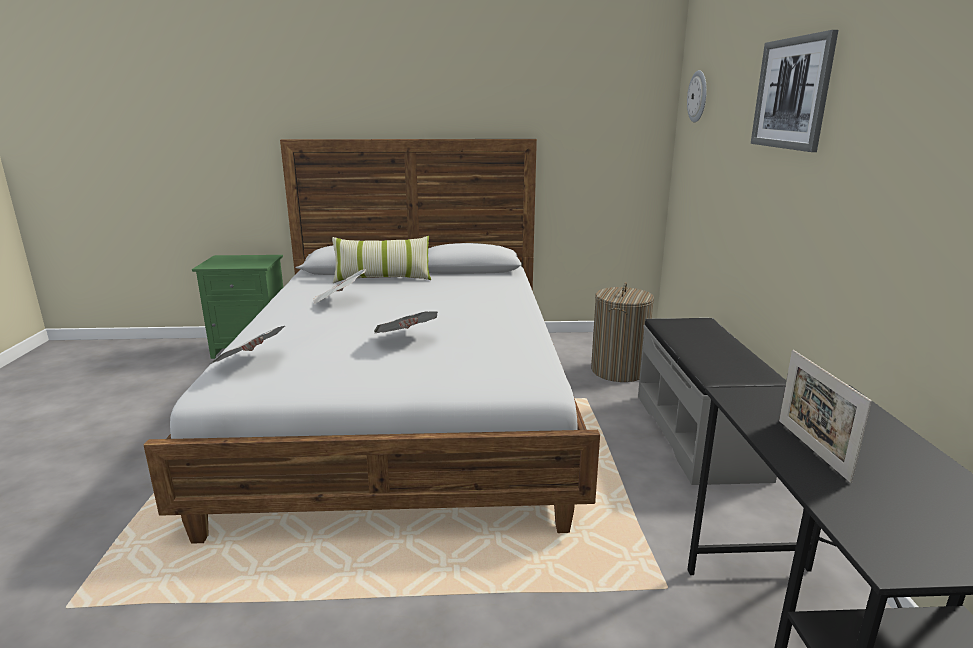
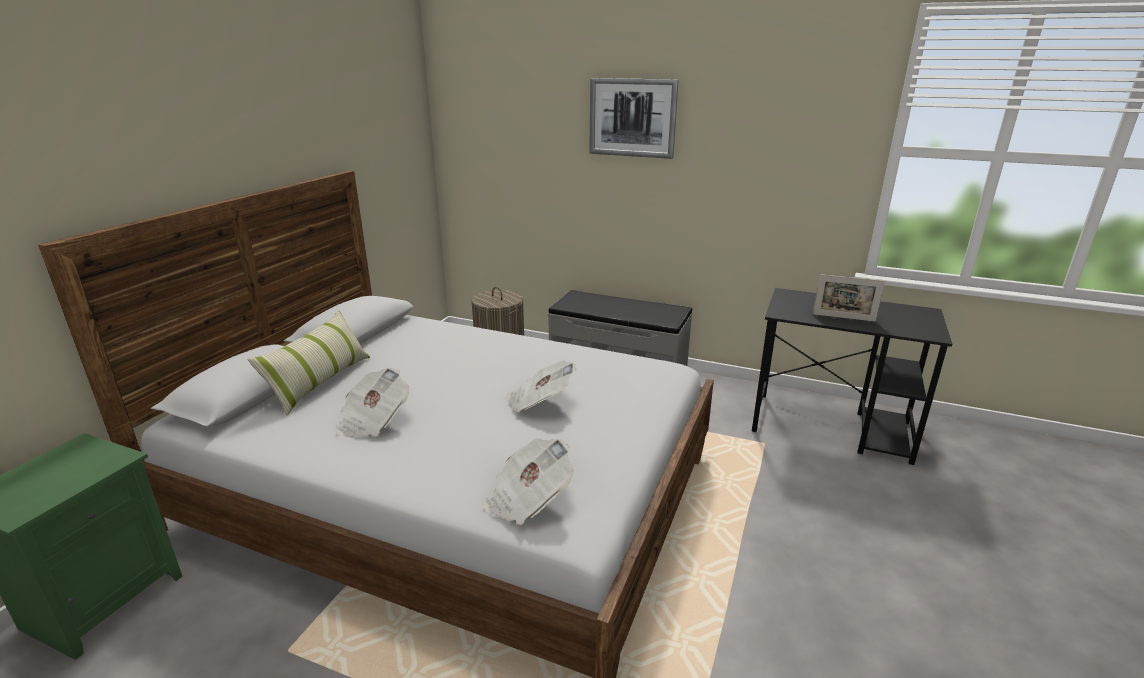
camera: 65 degrees left, 5 degrees up
wall clock [687,70,707,122] -> none

